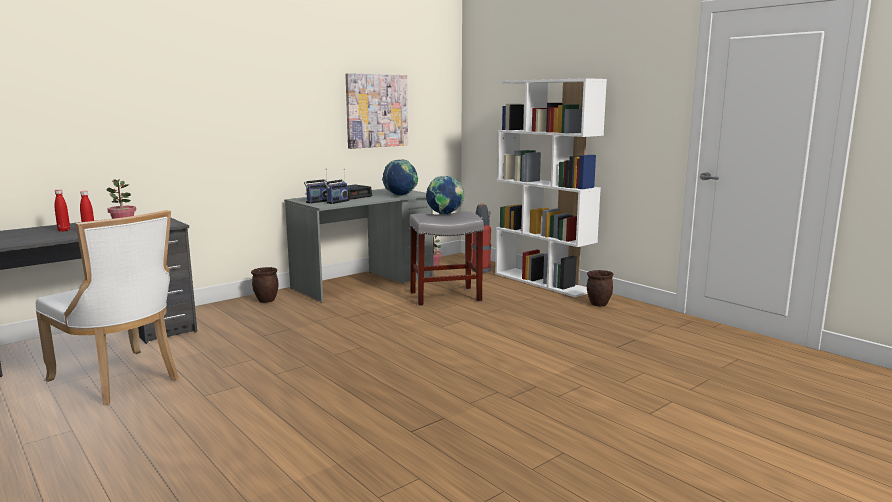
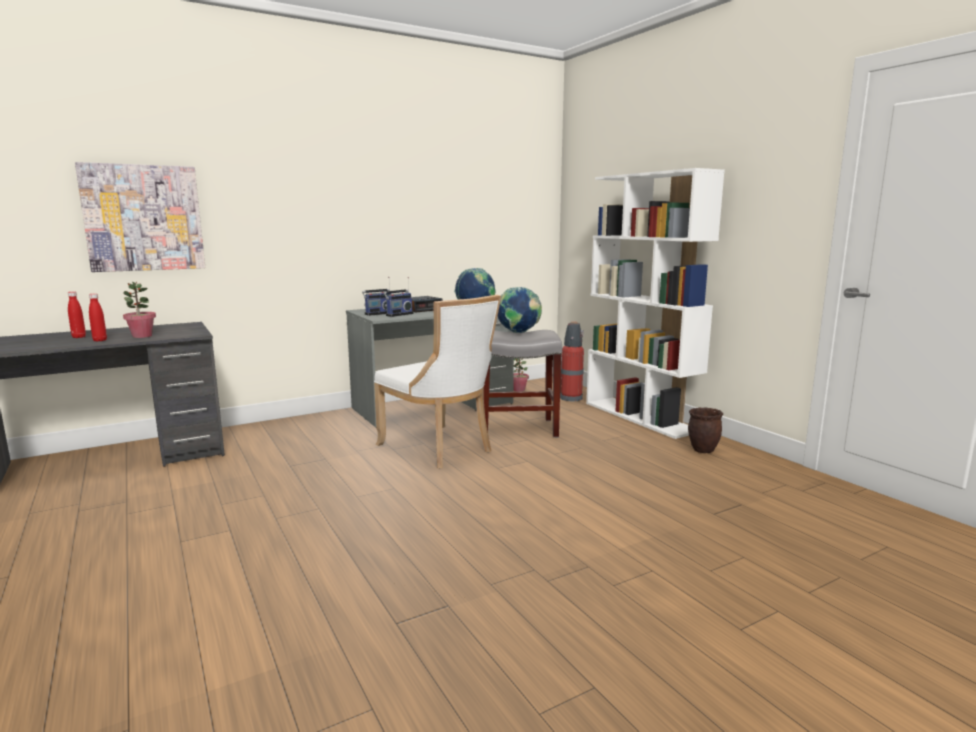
camera: 10 degrees right, 0 degrees up
white chair [35,210,178,405] -> white chair moved to [374,295,501,468]
brown planter [251,267,279,303] -> none
picture [345,73,408,149] -> picture moved to [75,162,205,272]

